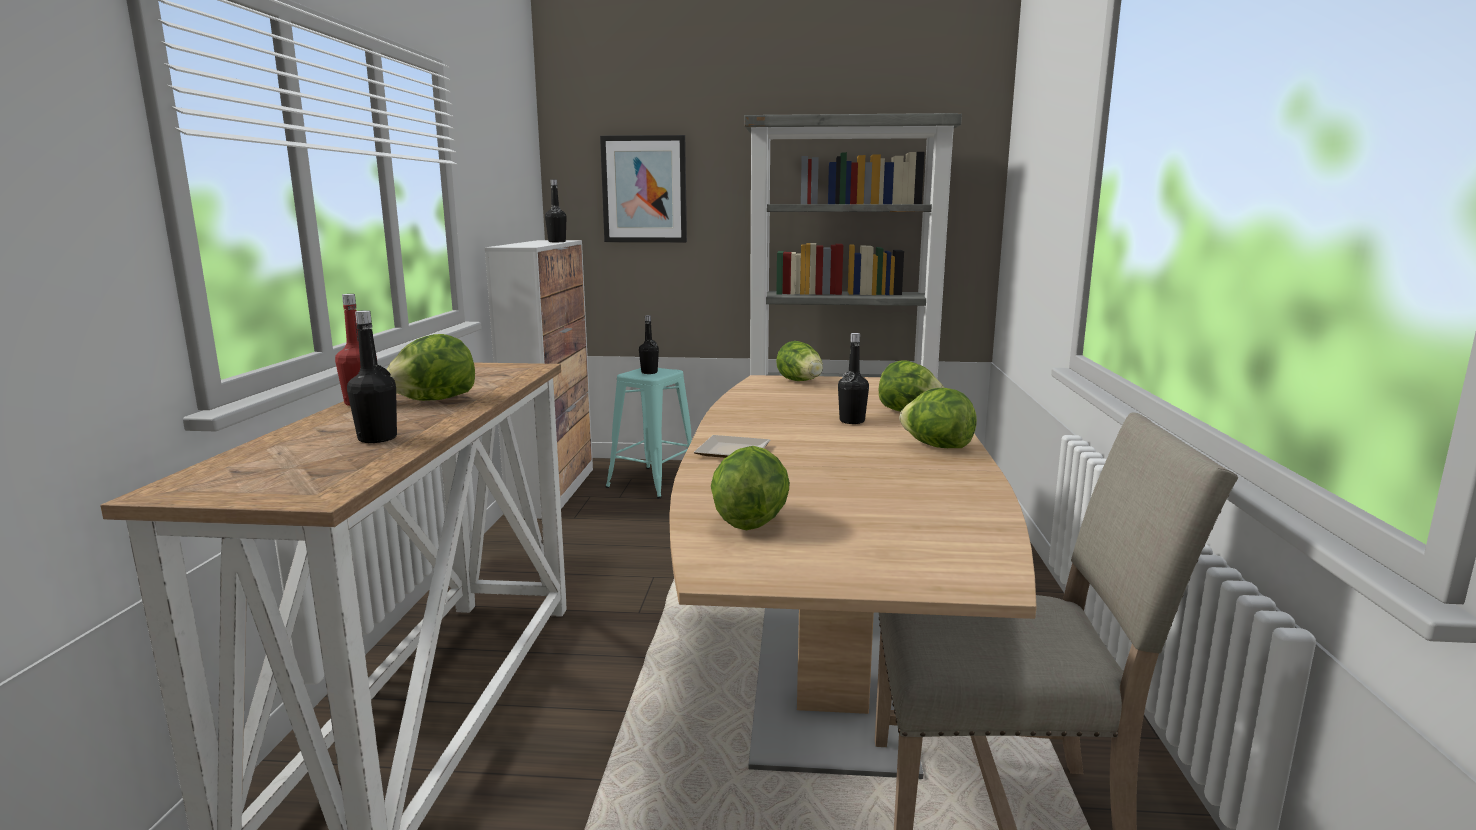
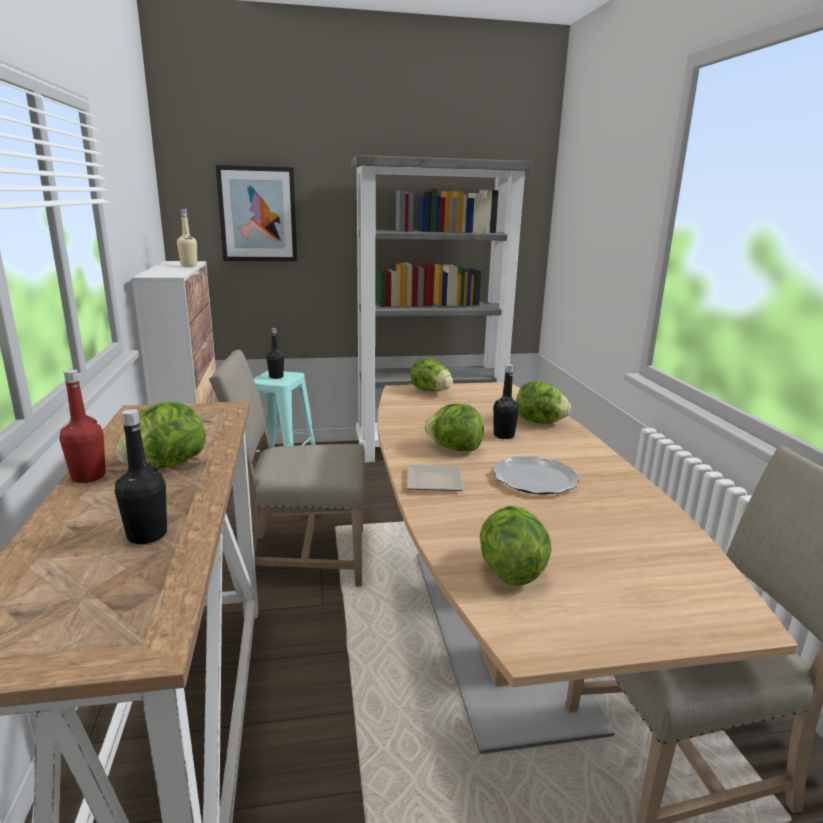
camera: 15 degrees left, 5 degrees up
black bottle [545,179,566,242] -> beige bottle [177,208,197,267]
lettuce [900,388,977,448] -> lettuce moved to [425,404,484,451]
none -> beige chair [209,350,365,586]
none -> plate [492,456,580,495]

